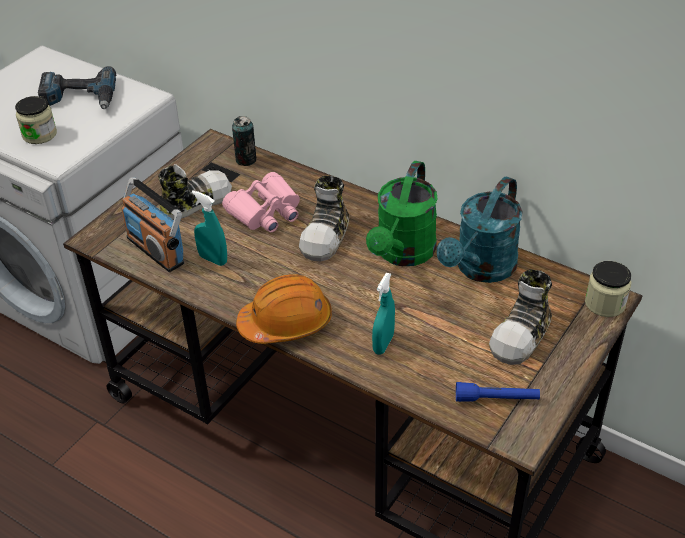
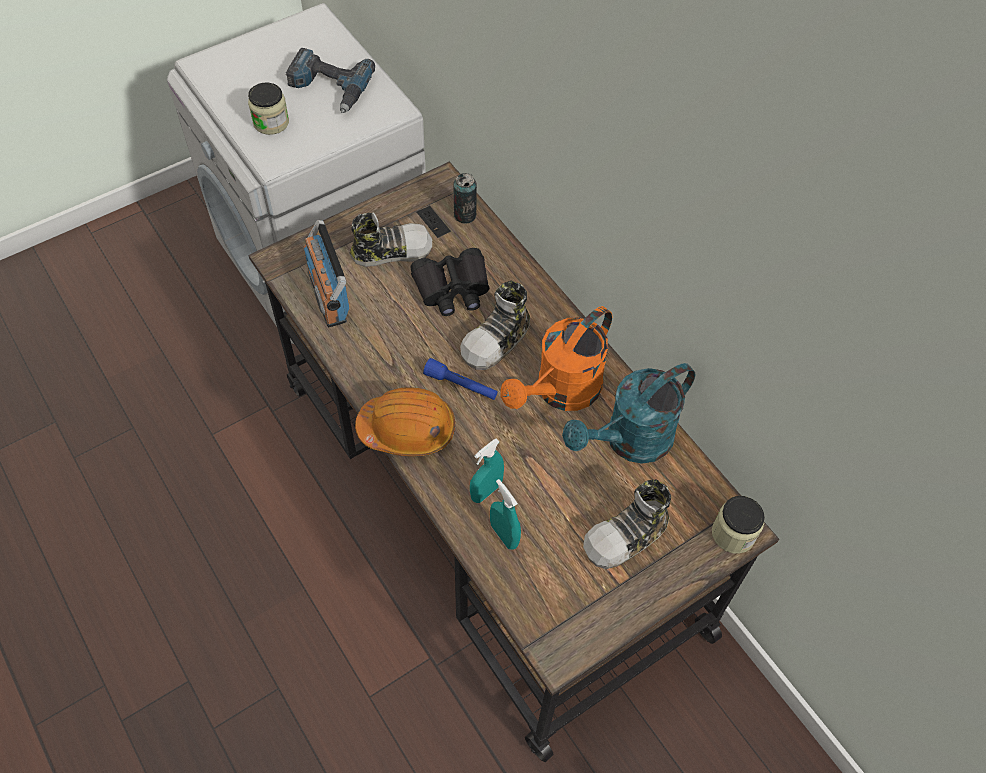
camera: 20 degrees right, 15 degrees up
turquoise spray bottle [192,190,227,266] -> turquoise spray bottle moved to [490,479,521,550]
pink binoculars [222,172,300,232] -> black binoculars [410,248,490,316]
green watering can [366,161,438,266] -> orange watering can [500,306,612,411]
blue flashlight [456,382,540,402] -> blue flashlight moved to [423,358,498,400]

